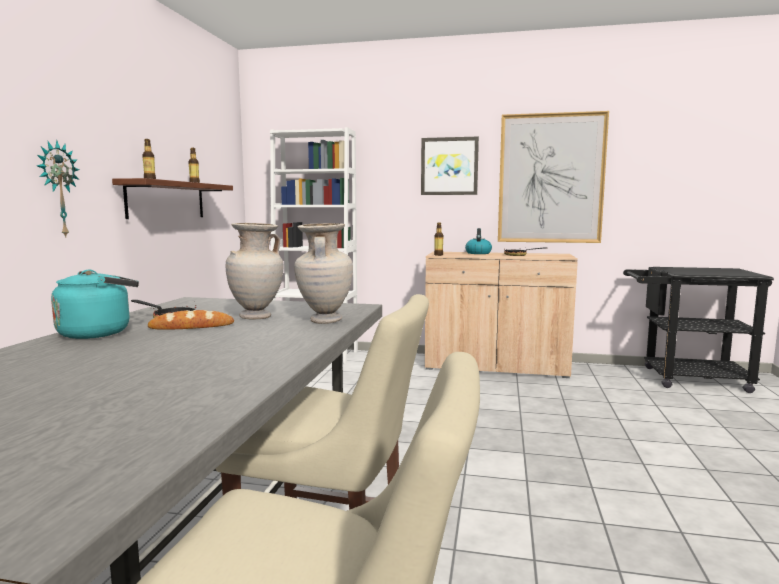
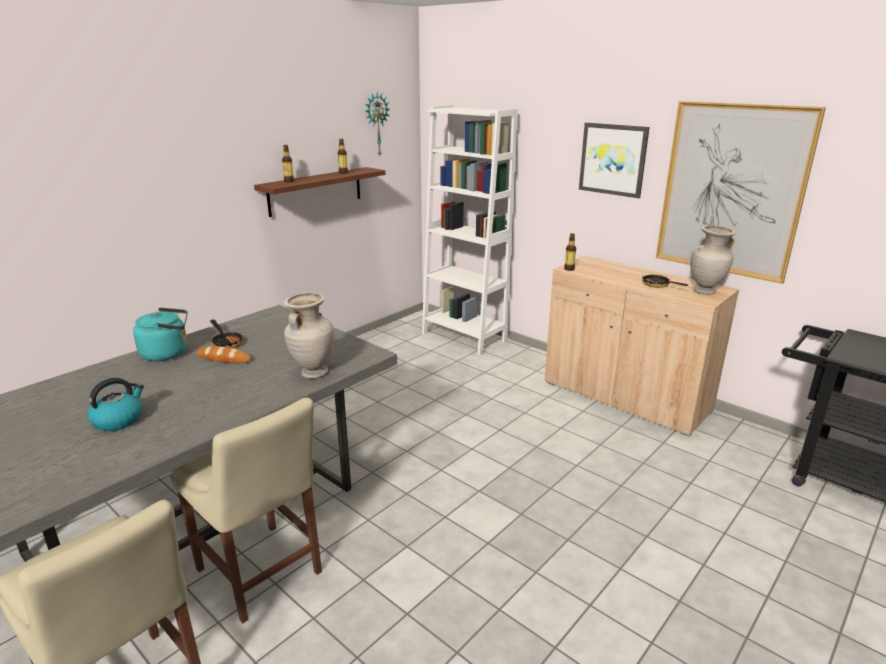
camera: 30 degrees right, 15 degrees up
wall clock [37,140,80,237] -> wall clock moved to [365,92,390,156]
beige vase [226,223,283,319] -> beige vase moved to [690,225,736,294]
kettle [465,228,492,254] -> kettle moved to [88,378,144,431]

